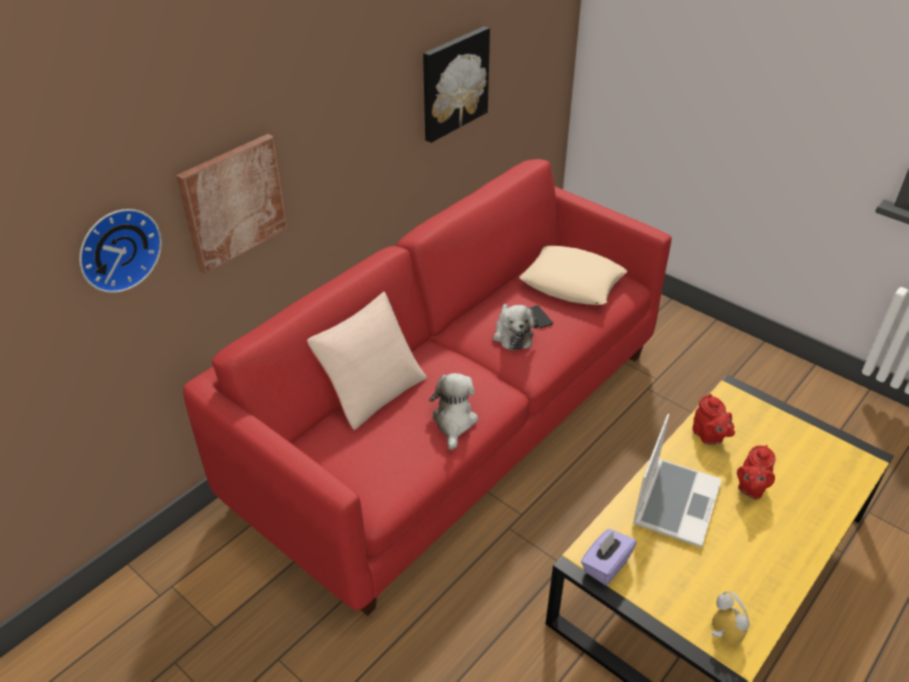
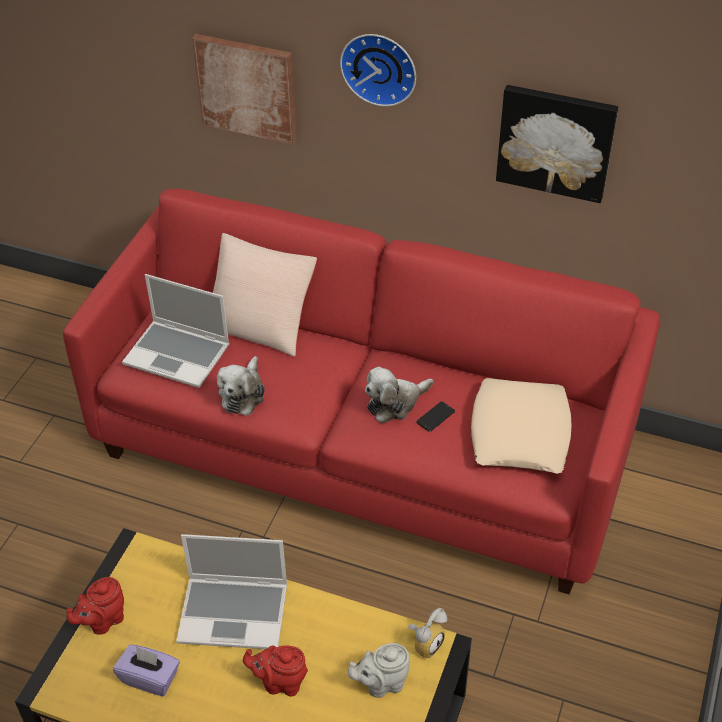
camera: 70 degrees right, 5 degrees up
wall clock [79,209,162,293] -> wall clock moved to [340,34,416,107]
plush toy [429,373,478,450] -> plush toy turned 120 degrees clockwise [217,356,265,415]
purple tissue box [581,529,637,585] -> purple tissue box moved to [113,645,180,697]
red teapot [693,394,735,445] -> red teapot moved to [67,577,124,635]
alarm clock [711,591,750,645] -> alarm clock moved to [408,608,447,659]
none -> laptop [122,274,230,388]
none -> grey teapot [348,643,410,698]

